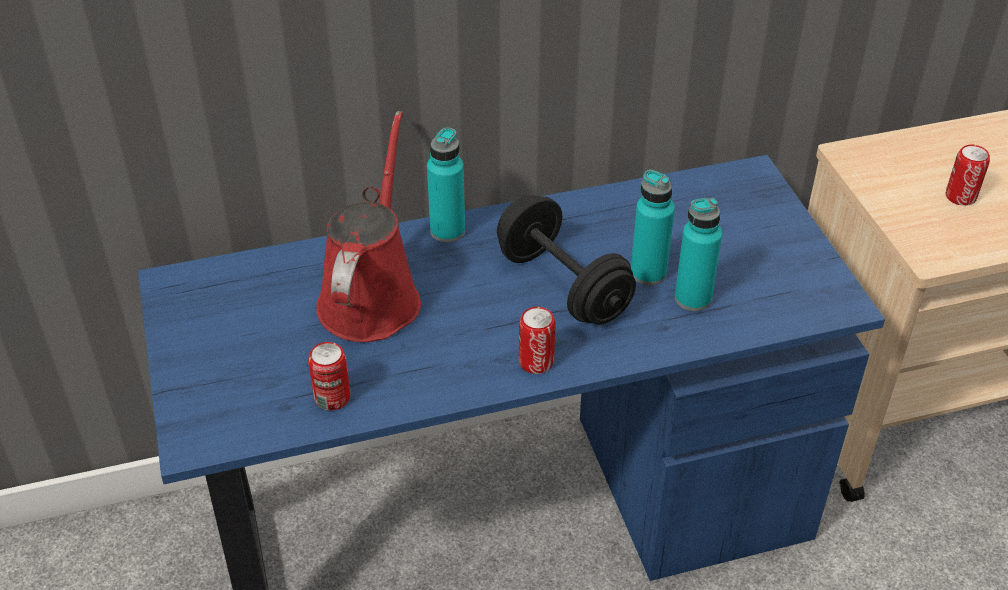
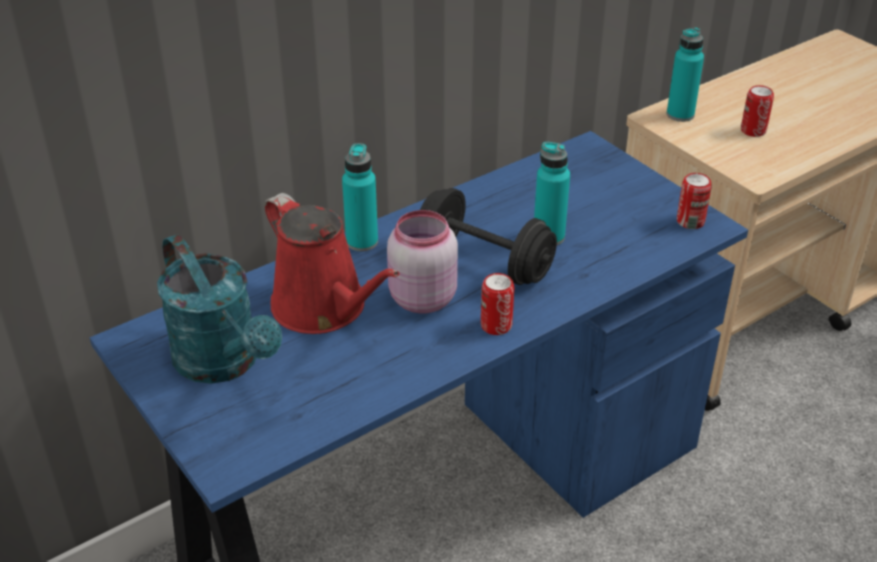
camera: 20 degrees left, 5 degrees down
can [308,342,350,410] -> can moved to [677,173,712,229]
red watering can [316,111,421,342] -> red watering can turned 150 degrees clockwise [265,193,400,334]
turquoise bottle [675,198,722,311] -> turquoise bottle moved to [667,27,704,122]
none -> turquoise watering can [157,234,282,384]
none -> pink jar [387,210,458,313]

